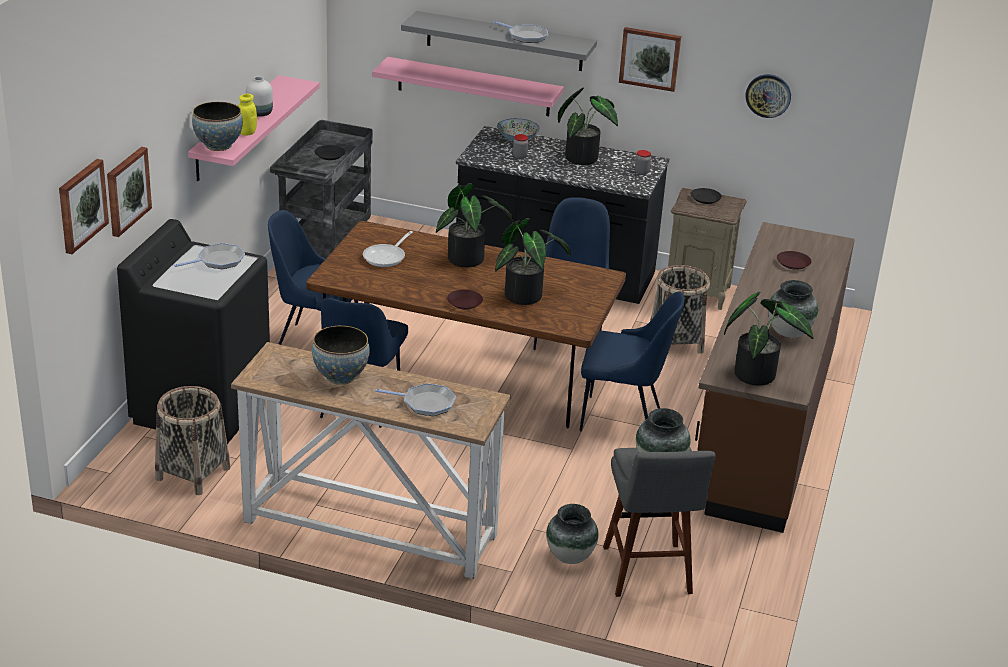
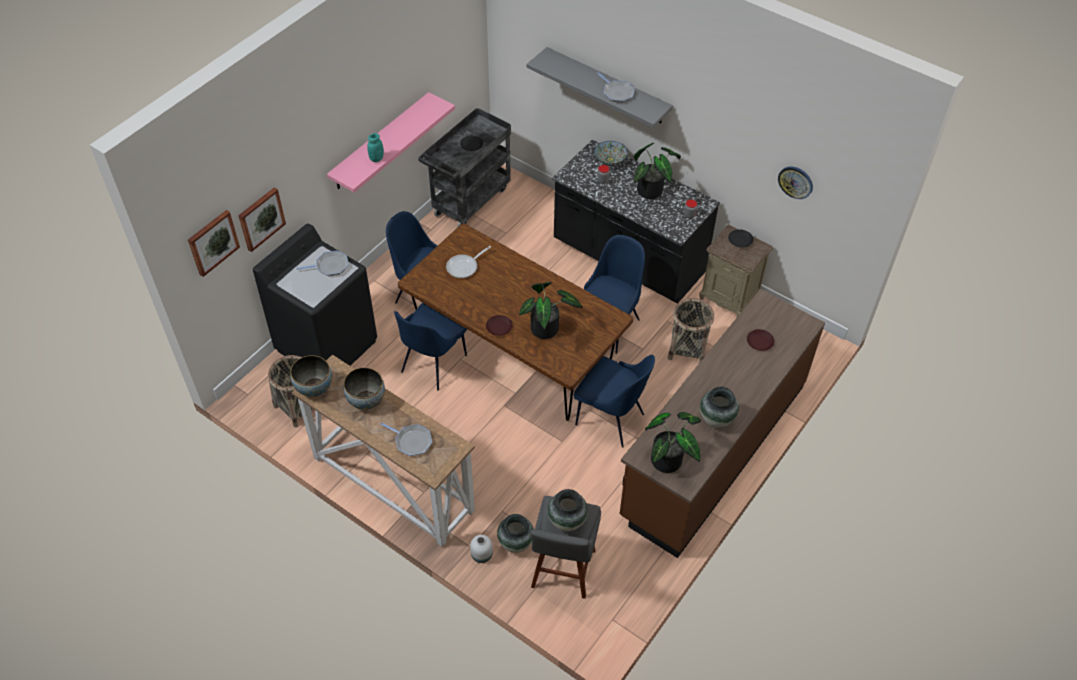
camera: 20 degrees right, 20 degrees up
bowl [192,102,243,151] -> bowl moved to [290,355,332,397]
yellow jar [238,94,257,136] -> turquoise jar [367,133,384,162]
white vase [246,76,273,117] -> white vase moved to [470,535,493,563]
pink shelf [372,57,564,116] -> none
potted plant [436,183,514,267] -> none
picture [619,27,681,92] -> none

